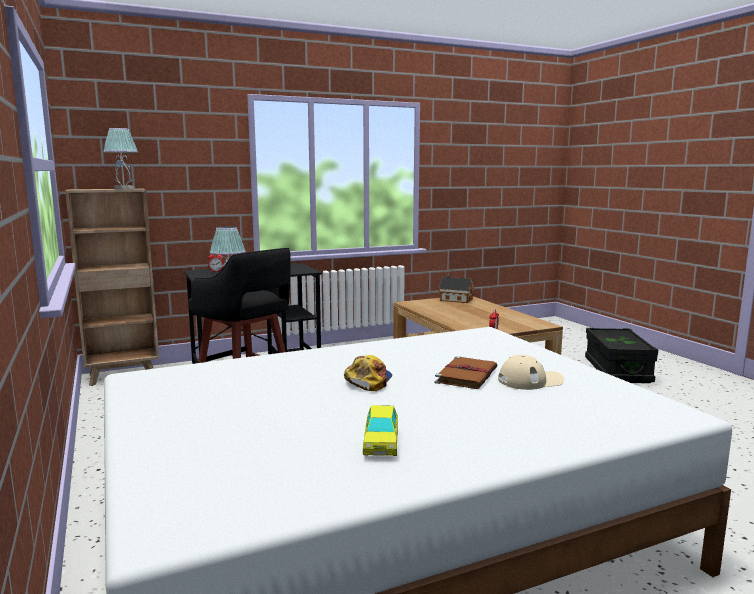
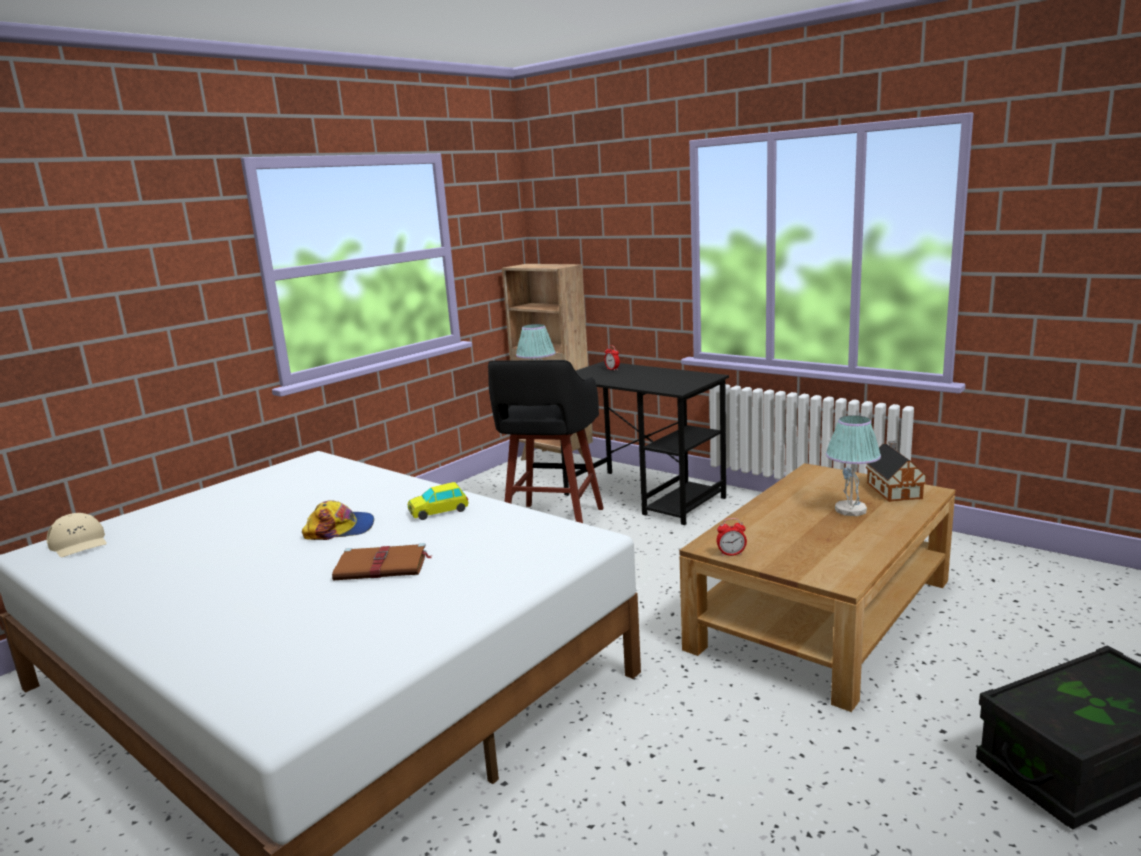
camera: 65 degrees right, 5 degrees up
table lamp [104,128,138,189] -> table lamp moved to [826,415,881,516]
toy car [363,405,398,456] -> toy car moved to [407,482,469,520]
beige cap [498,355,564,390] -> beige cap moved to [47,513,107,557]

